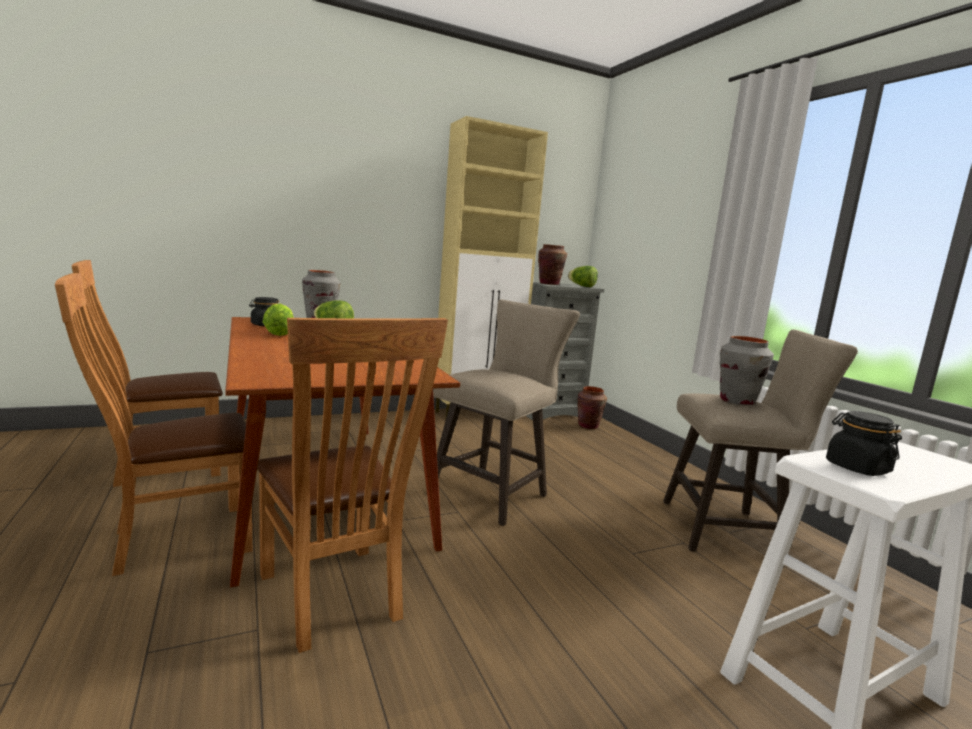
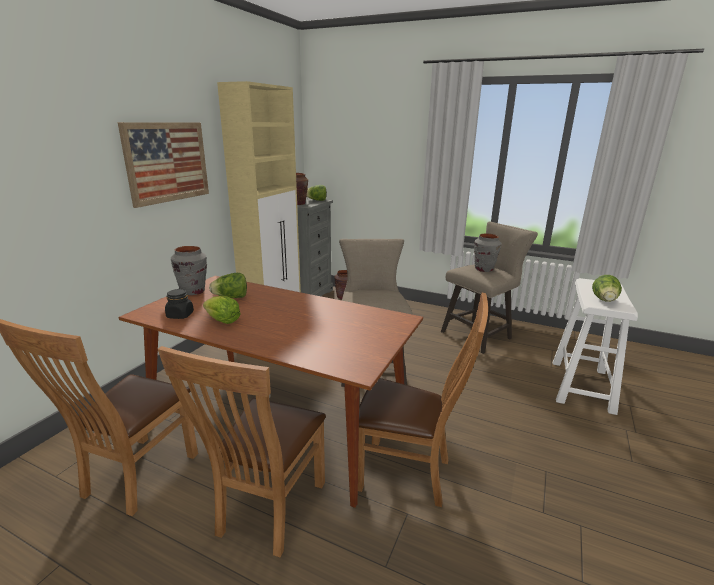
camera: 40 degrees left, 10 degrees up
black jar [826,411,902,476] -> lettuce [592,275,622,302]
none -> picture [118,122,209,208]

